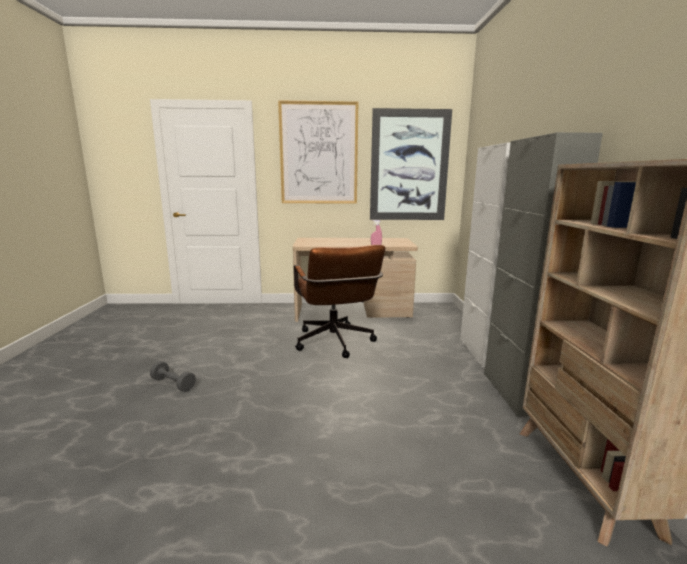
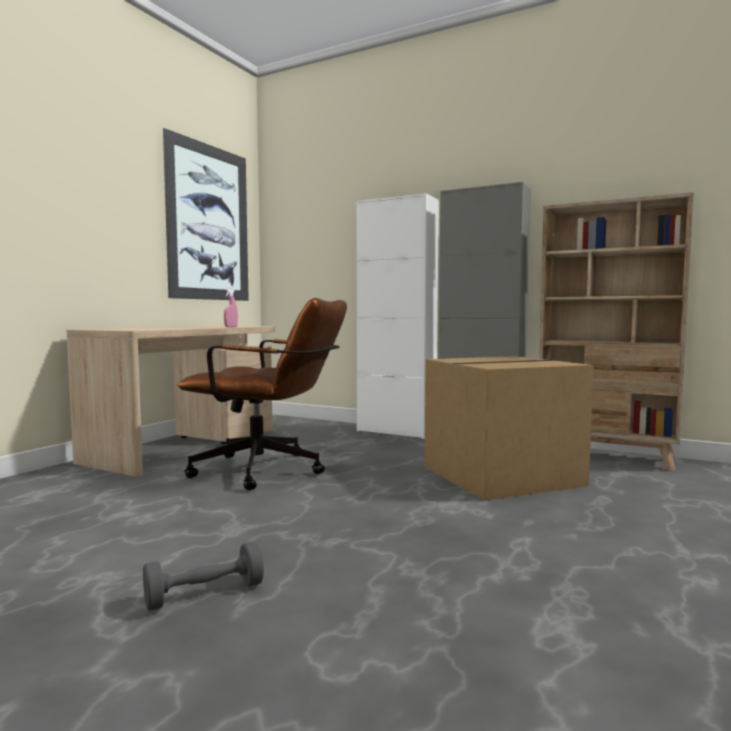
camera: 60 degrees left, 10 degrees down
picture [278,100,358,204] -> none
none -> cardboard box [425,356,594,501]

